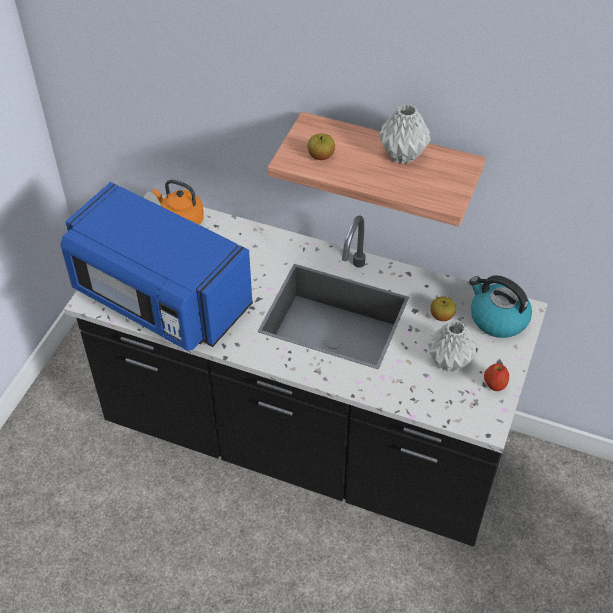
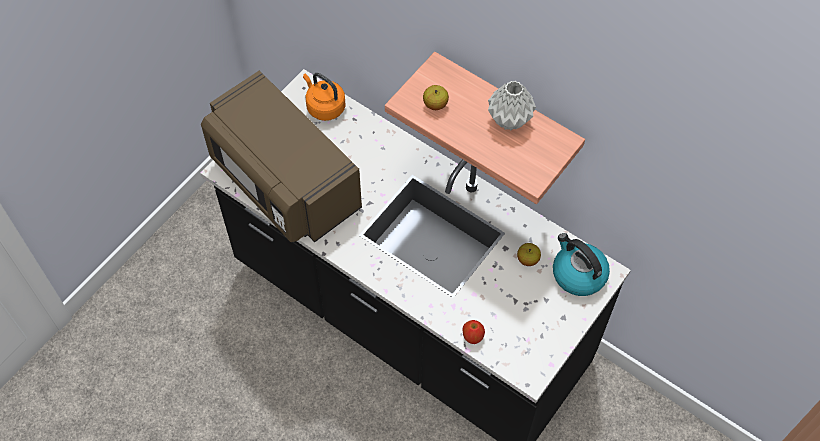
camera: 15 degrees right, 10 degrees up
blue microwave [60,182,253,351] -> brown microwave [201,71,362,242]
grey vase [428,320,477,372] -> none
apple [484,363,509,391] -> apple moved to [462,320,485,344]

